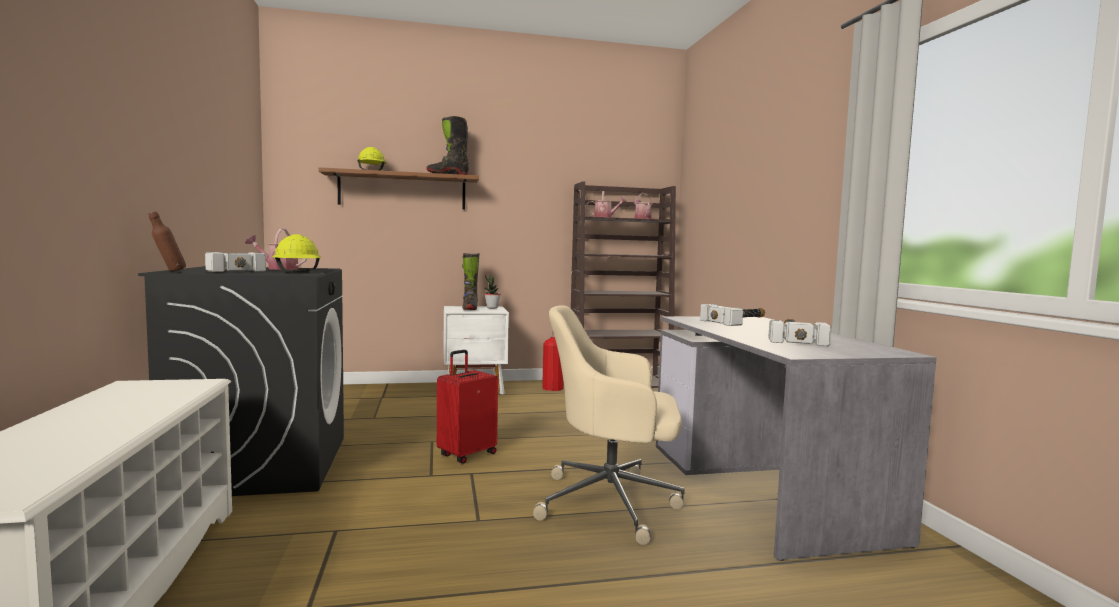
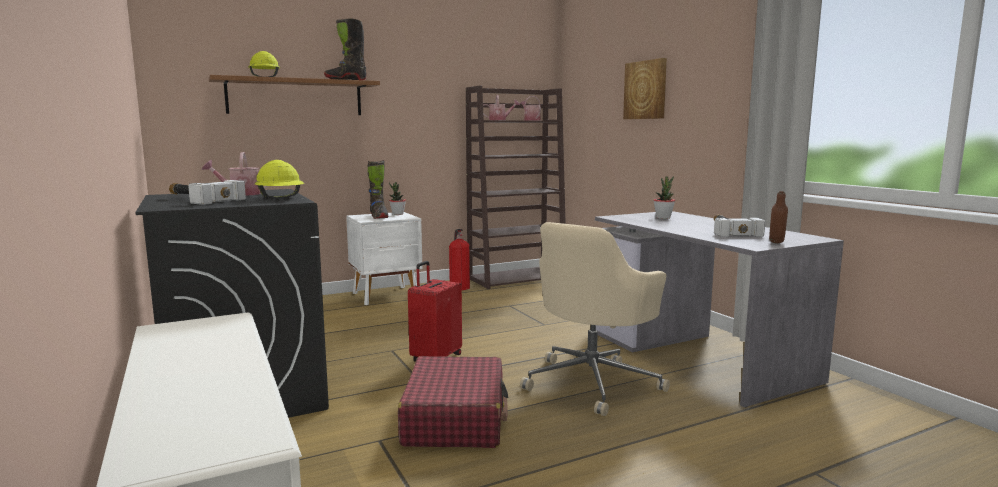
camera: 15 degrees left, 5 degrees up
brown bottle [149,211,186,272] -> brown bottle moved to [769,191,788,243]
beige office chair [533,306,685,545] -> beige office chair turned 45 degrees counterclockwise [520,222,670,416]
hammer [700,304,765,326] -> potted plant [653,176,675,219]
none -> red suitcase [398,356,509,448]
none -> picture [623,58,667,119]

